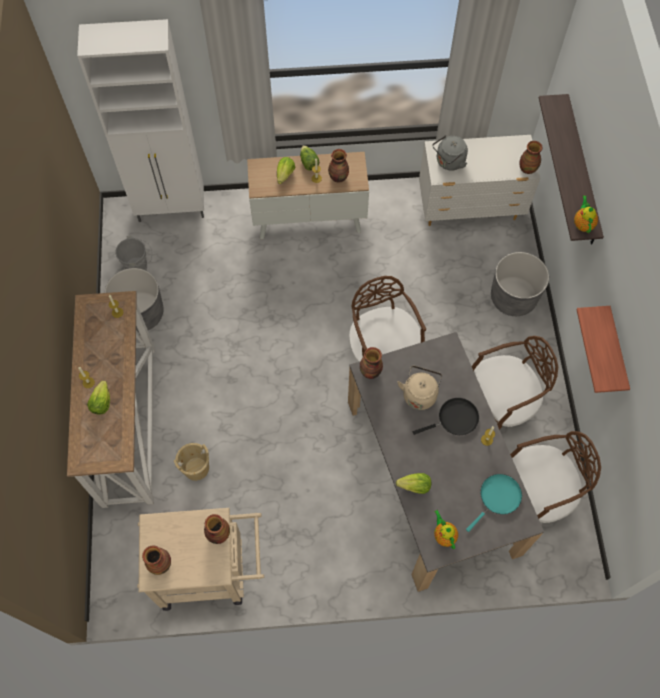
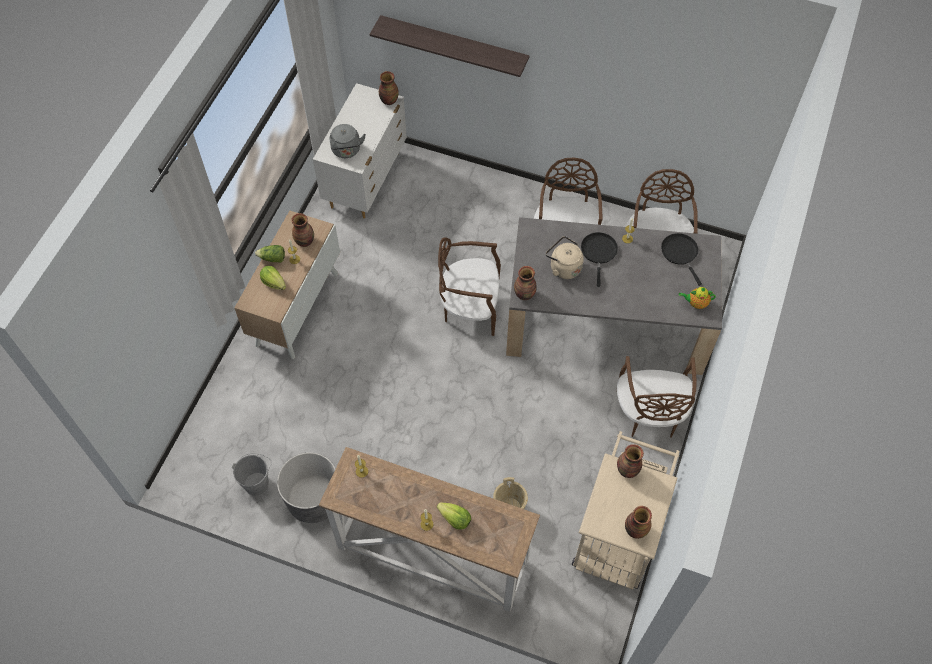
camera: 65 degrees left, 5 degrees down
white cabinet [77,19,204,222] -> none
lettuce [396,473,431,494] -> none
turquoise frying pan [466,474,522,532] -> black frying pan [661,233,702,286]
grey planter [491,252,549,316] -> none
teapot [574,196,598,233] -> none
shelf [576,306,630,393] -> none
none -> brown chair [617,356,697,437]

